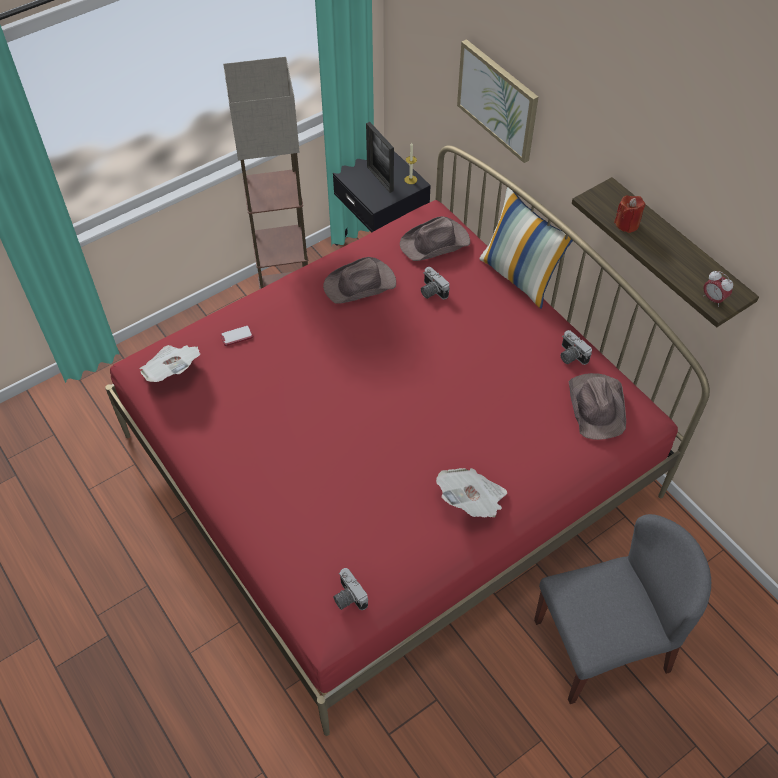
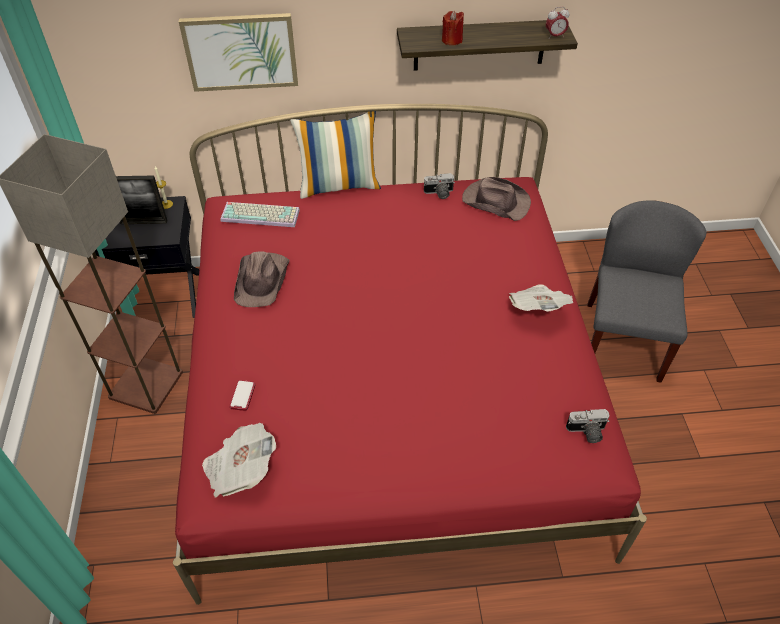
camera: 60 degrees left, 5 degrees down
brown hat [400,216,470,261] -> keyboard [221,202,300,227]
camera [421,267,450,300] -> none

